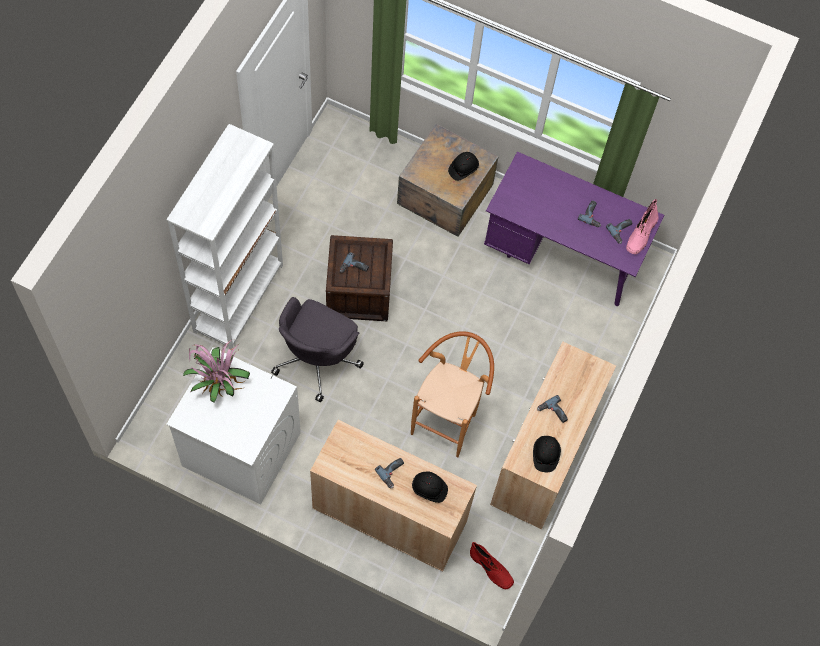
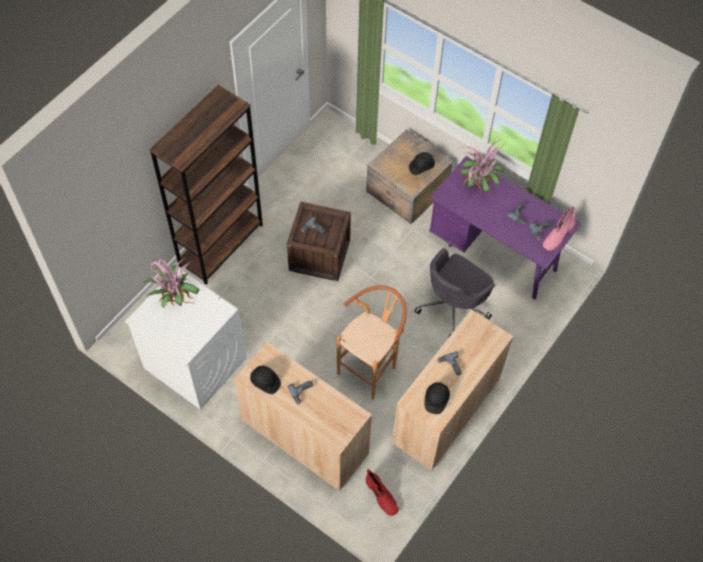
camera: 15 degrees right, 5 degrees down
white bookcase [167,124,283,351] -> brown bookcase [149,85,263,285]
grey office chair [271,297,364,402] -> grey office chair moved to [414,248,495,338]
black hard hat [412,471,448,503] -> black hard hat moved to [250,366,281,394]
none -> potted plant [459,141,504,192]

